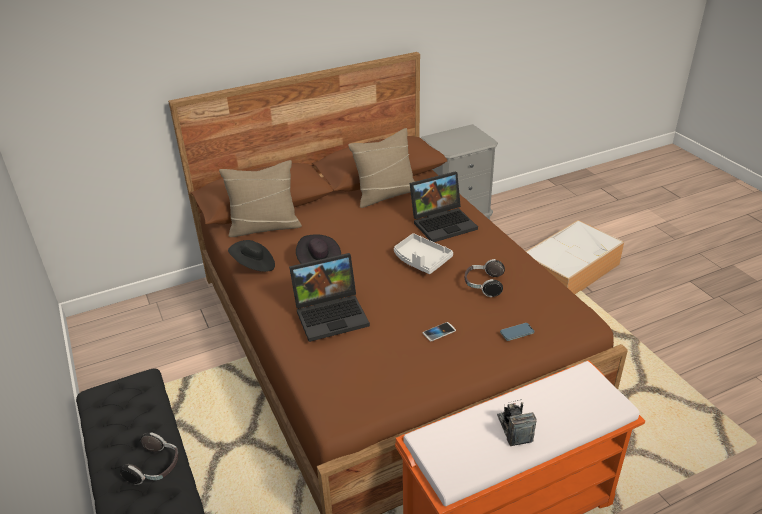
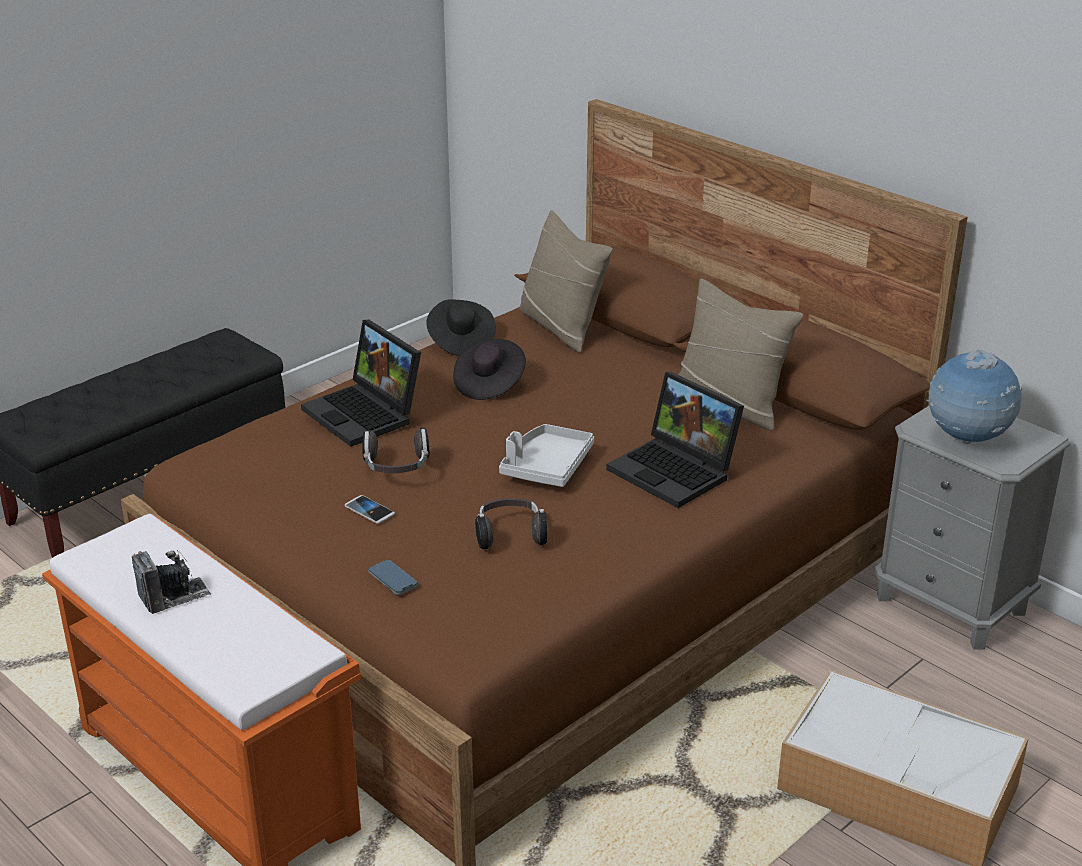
camera: 70 degrees right, 5 degrees down
headphones [120,432,179,485] -> headphones moved to [362,428,429,473]
none -> globe [926,349,1022,444]

